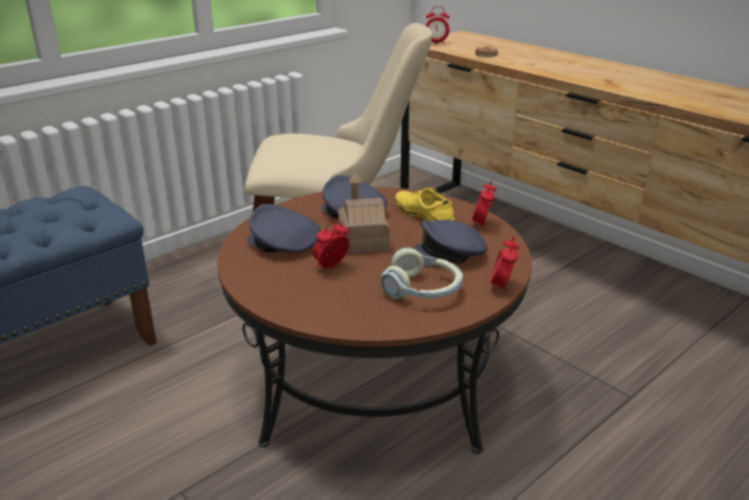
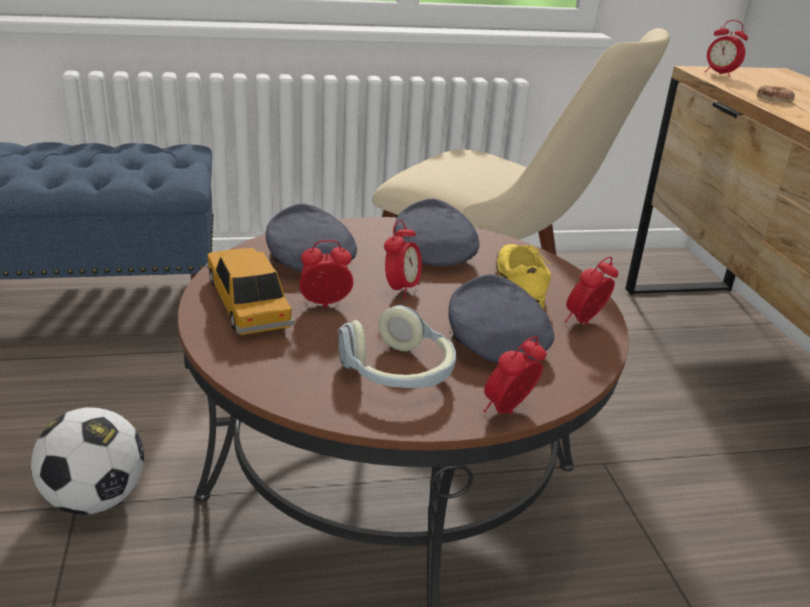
camera: 30 degrees right, 0 degrees up
toy house [338,173,390,254] -> alarm clock [384,220,422,299]
grey cap [413,220,488,267] -> grey cap turned 60 degrees clockwise [448,274,554,363]
none -> football [31,407,144,515]
none -> toy car [207,248,295,335]

